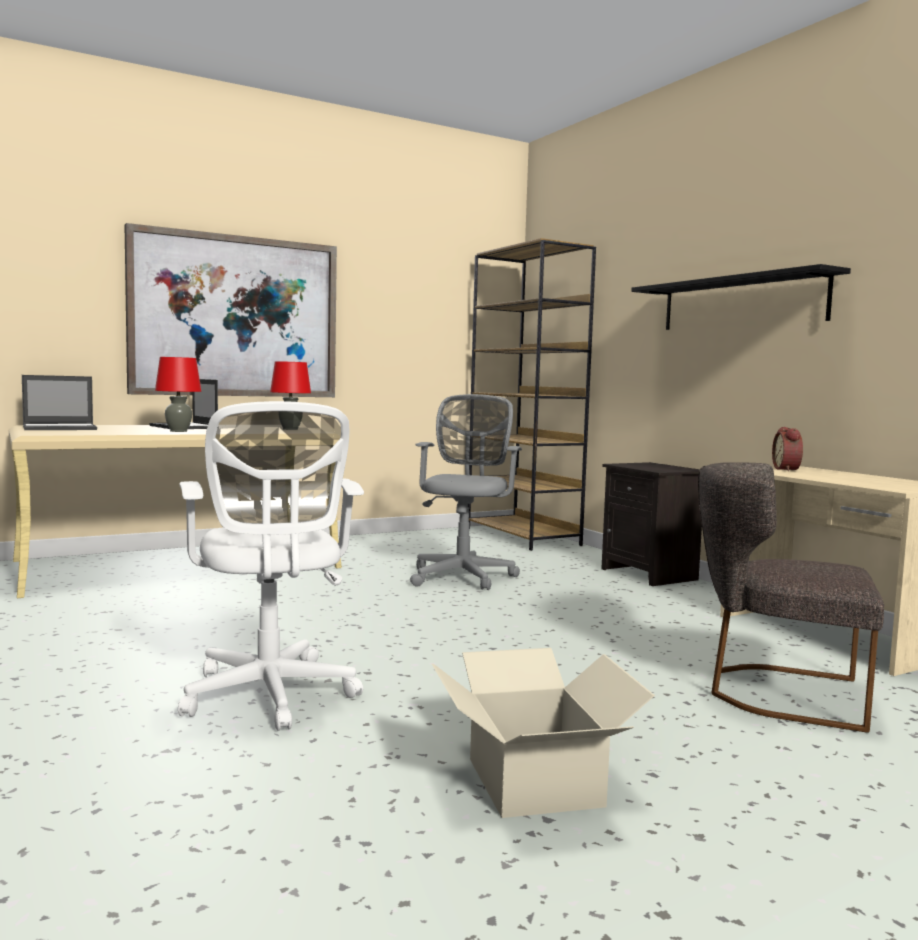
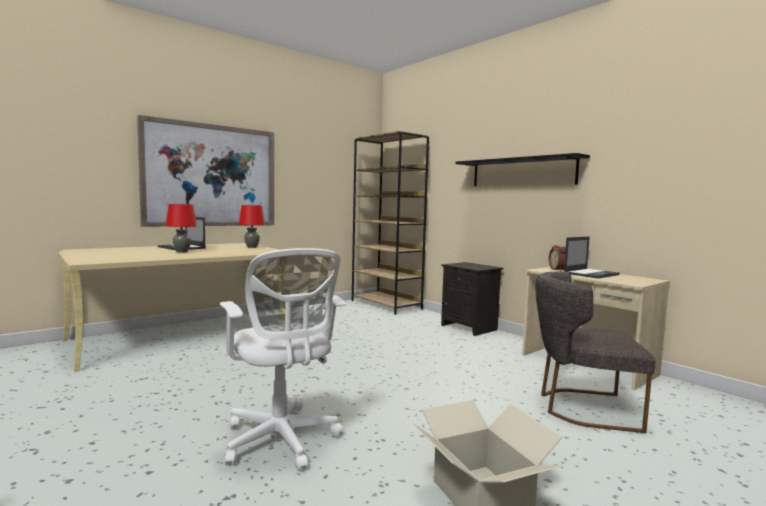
camera: 10 degrees left, 0 degrees up
laptop [22,375,97,430] -> laptop moved to [564,237,620,279]
grey office chair [410,394,522,590] -> none

